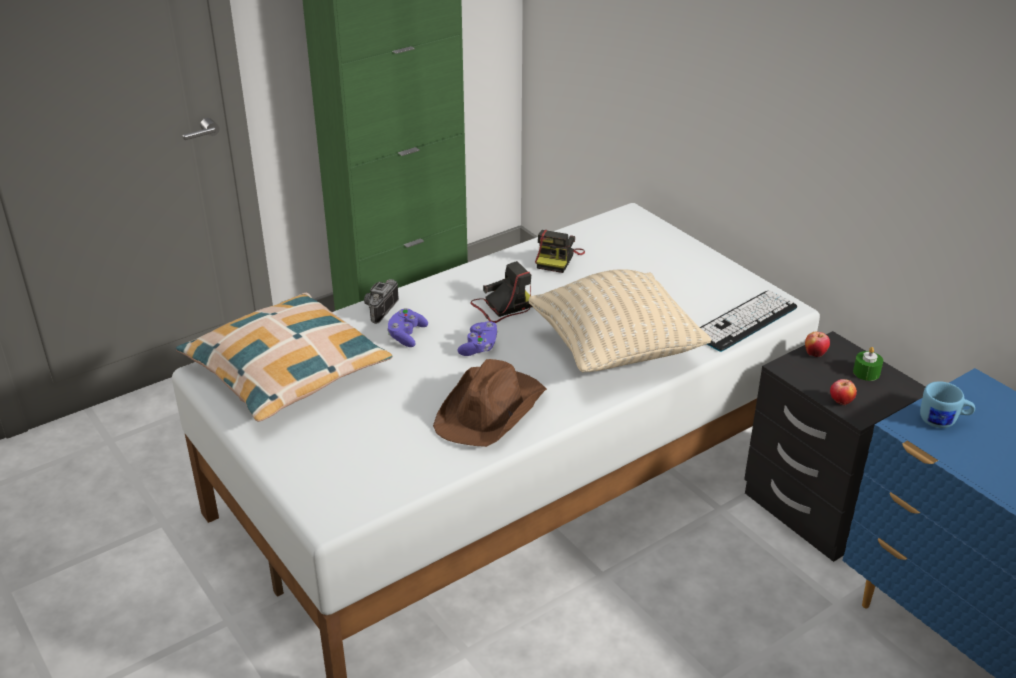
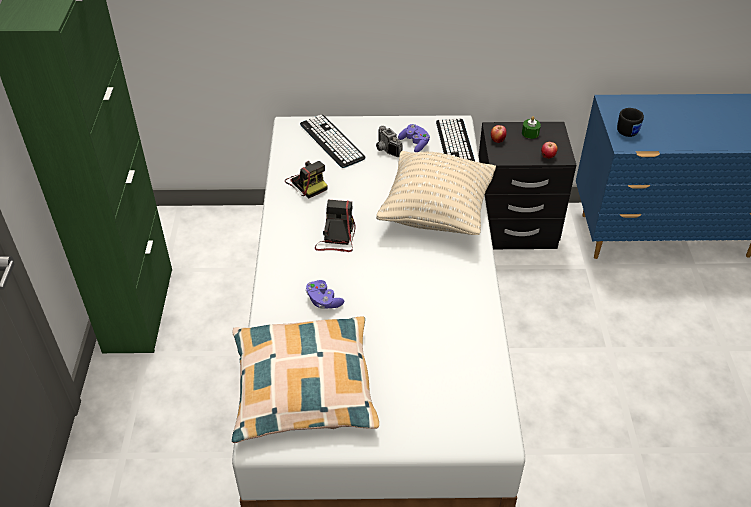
camera: 55 degrees left, 10 degrees up
camera [364,279,399,324] -> camera moved to [376,126,402,157]
brown hat [433,359,547,447] -> none
purple game controller [457,321,498,356] -> purple game controller moved to [398,124,430,152]
blue mug [920,381,975,428] -> black mug [617,108,644,137]
none -> keyboard [300,115,366,168]

